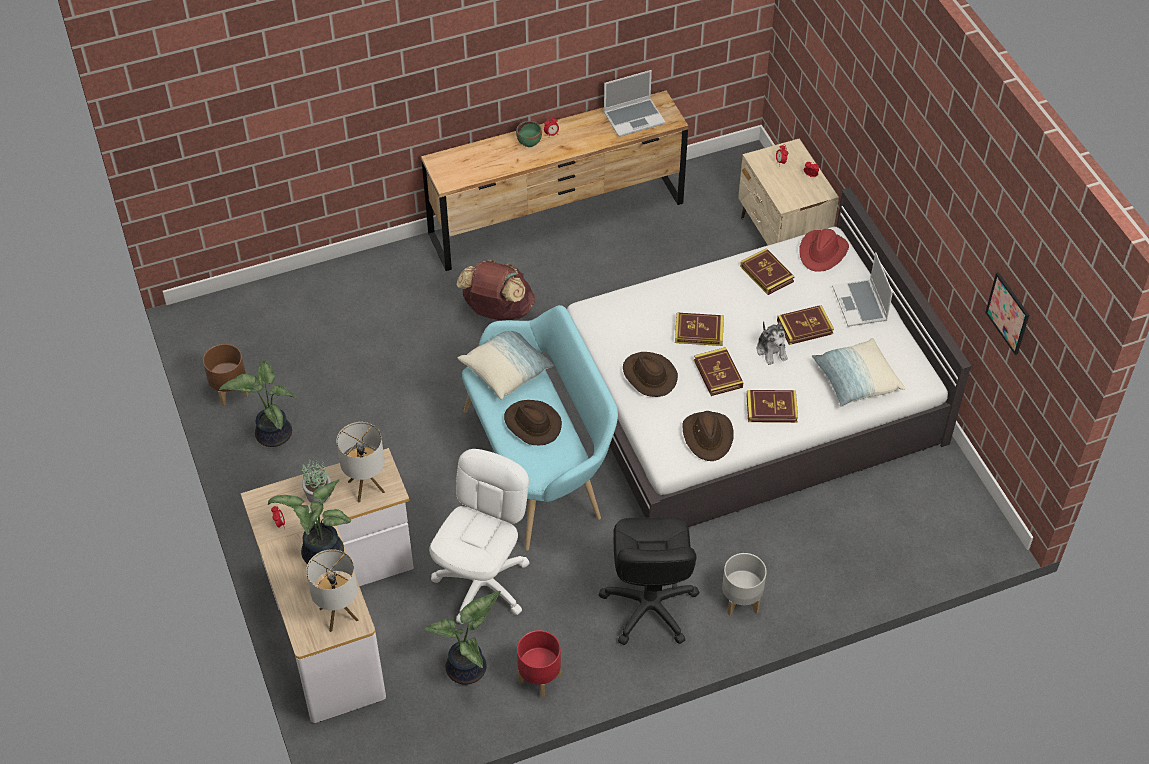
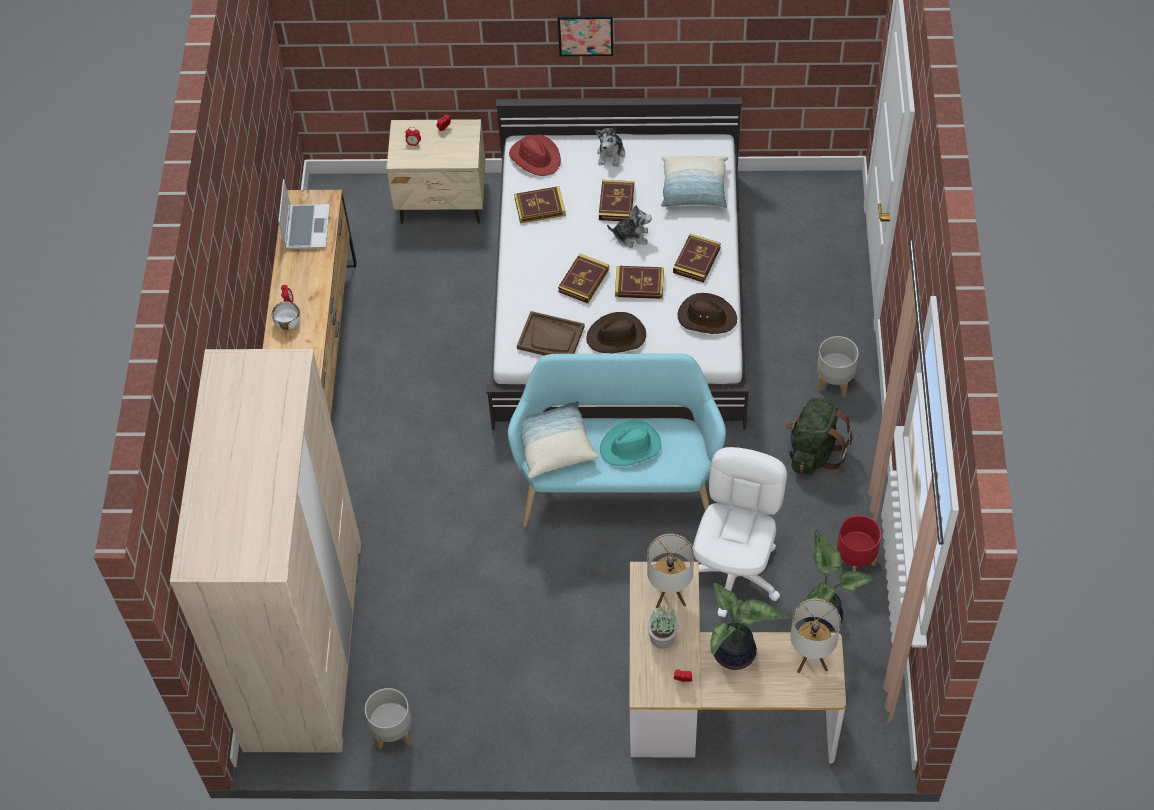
camera: 65 degrees left, 5 degrees up
brown planter [203,344,248,406] -> grey planter [365,688,412,750]
potted plant [219,360,297,447] -> none
white office chair [429,449,530,624] -> white office chair turned 60 degrees clockwise [693,447,787,617]
brown backpack [457,260,535,321] -> none
brown hat [504,400,562,445] -> turquoise hat [600,419,661,466]
green bowl [516,121,542,147] -> white bowl [272,301,301,330]
black office chair [599,517,700,645] -> green backpack [786,397,853,475]
laptop [832,252,893,327] -> plush toy [595,127,625,167]
picture [985,272,1029,355] -> picture moved to [557,15,613,56]
none -> beige wardrobe [170,349,361,753]
none -> brown tray [517,311,585,356]

